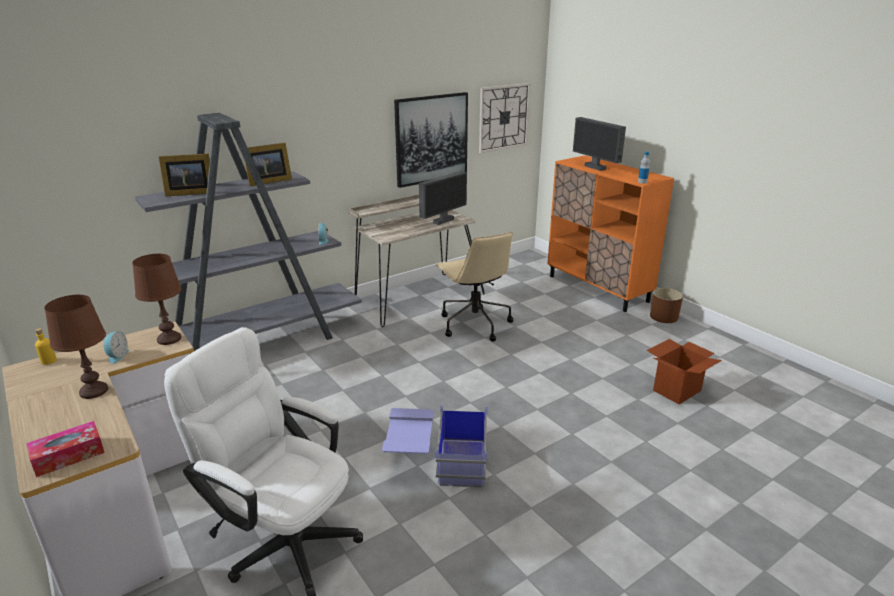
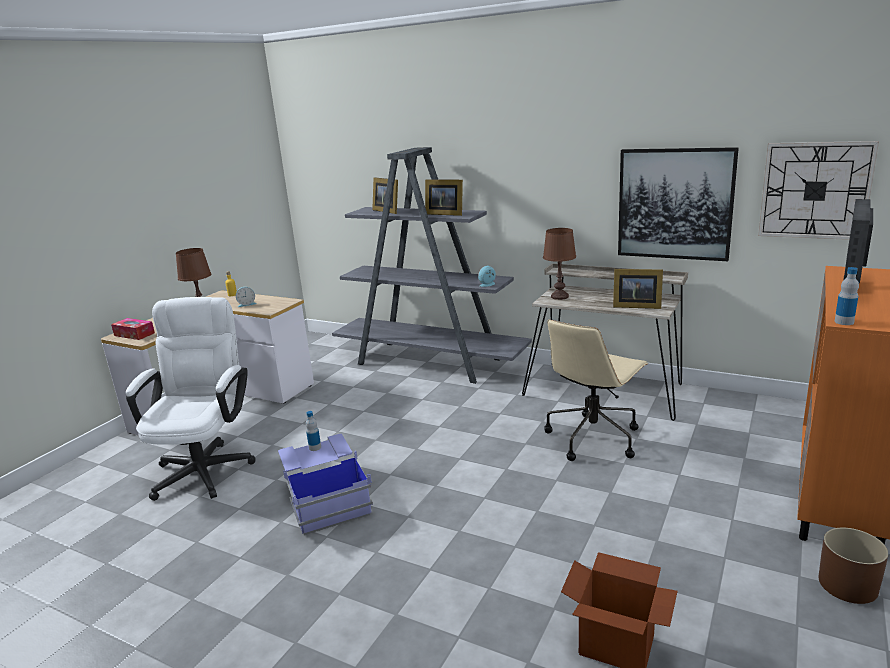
camera: 65 degrees right, 5 degrees down
brown table lamp [132,254,182,345] -> brown table lamp moved to [543,228,576,300]
monitor [419,171,467,225] -> picture frame [613,269,663,309]
none -> bottle [306,411,321,451]

